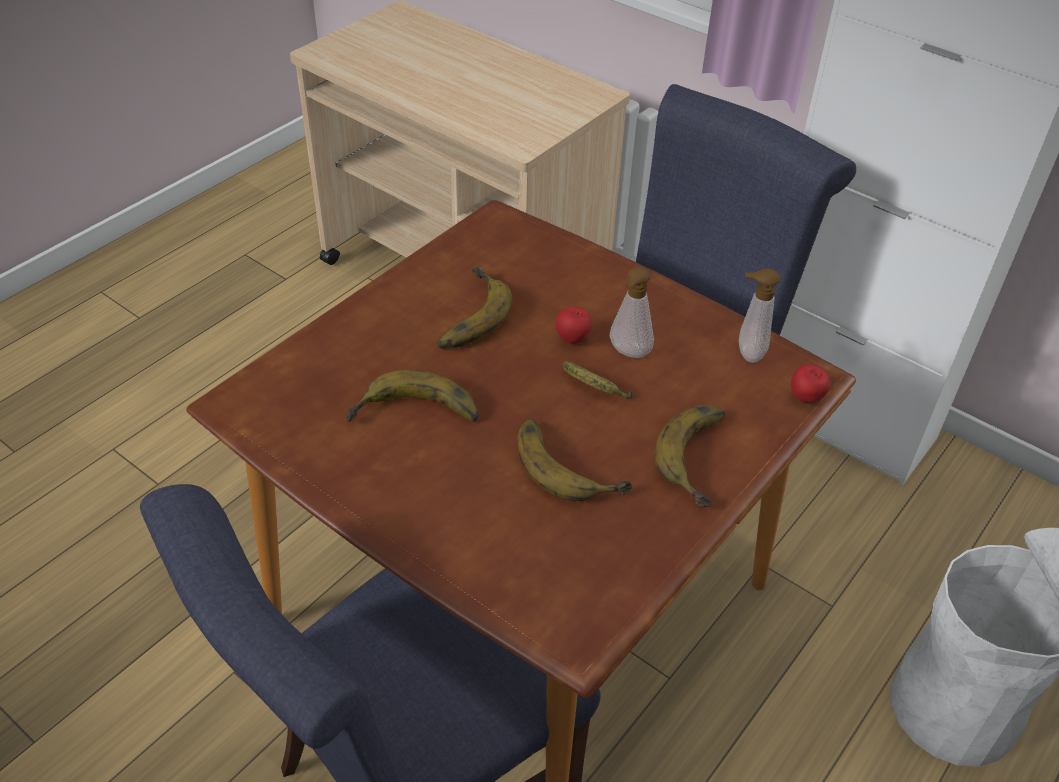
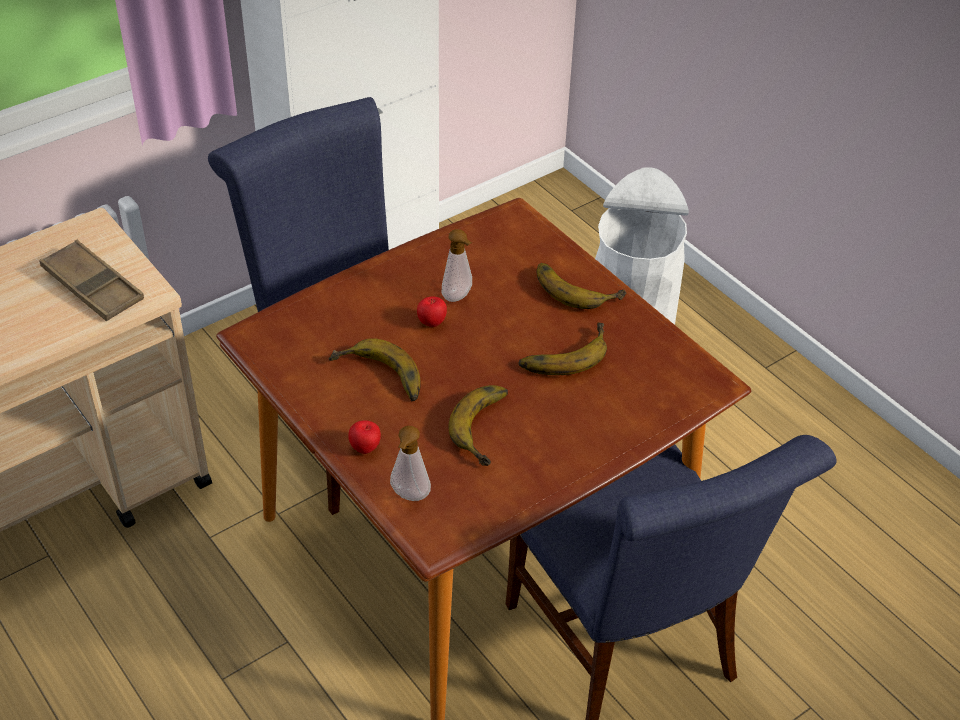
camera: 75 degrees left, 0 degrees up
banana [563,361,633,399] -> none
soap dispenser [739,268,781,363] -> soap dispenser moved to [390,426,431,501]
apple [791,364,831,403] -> apple moved to [348,420,381,454]
none -> brown tray [39,240,144,321]

